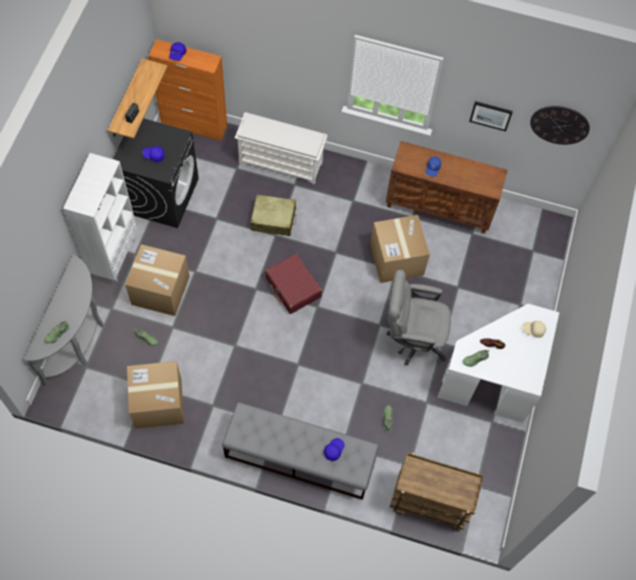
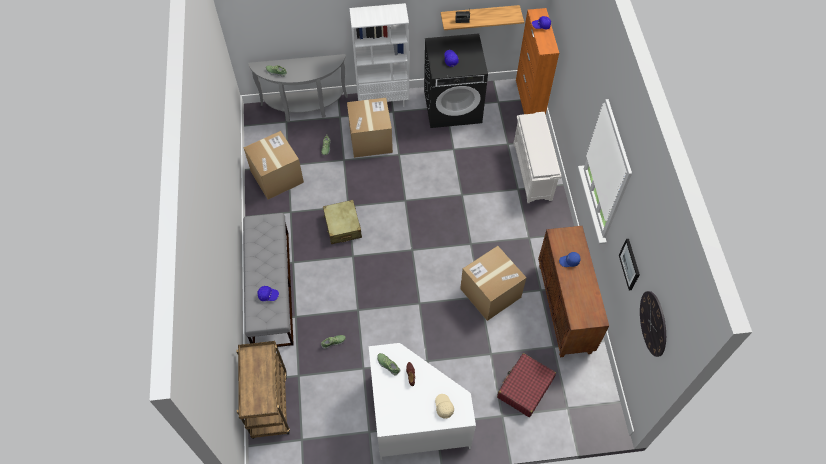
camera: 70 degrees right, 5 degrees down
beige suitcase [250,194,296,236] -> beige suitcase moved to [323,200,362,244]
red suitcase [265,254,322,314] -> red suitcase moved to [497,353,556,417]
grey office chair [387,269,451,366] -> none

